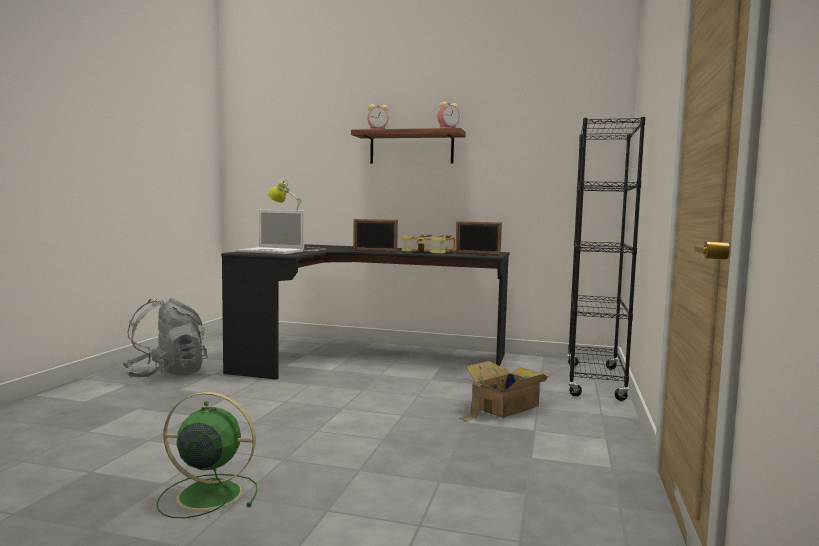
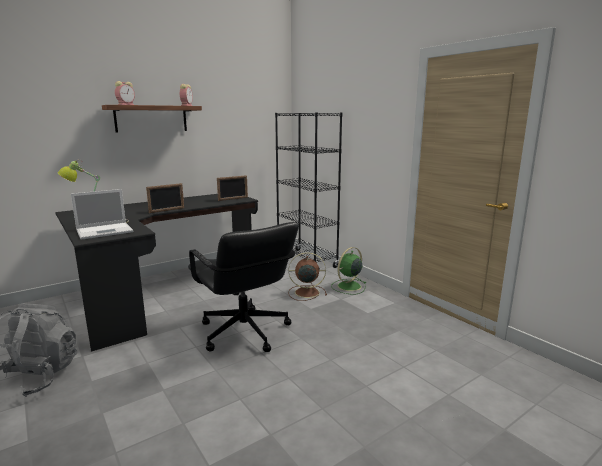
camera: 50 degrees left, 10 degrees up
green fan [157,392,257,518] -> green fan moved to [331,247,366,295]
book [402,234,455,253] -> none
cardboard box [458,361,549,421] -> brown fan [288,252,327,301]
none -> black office chair [188,222,299,352]

